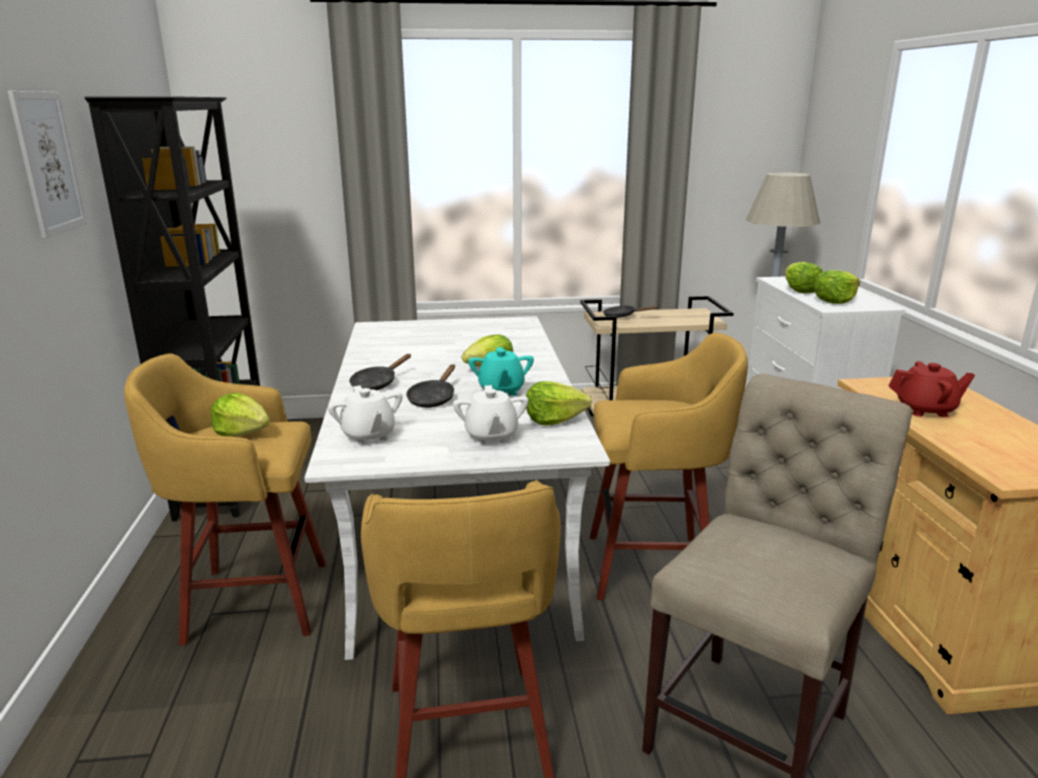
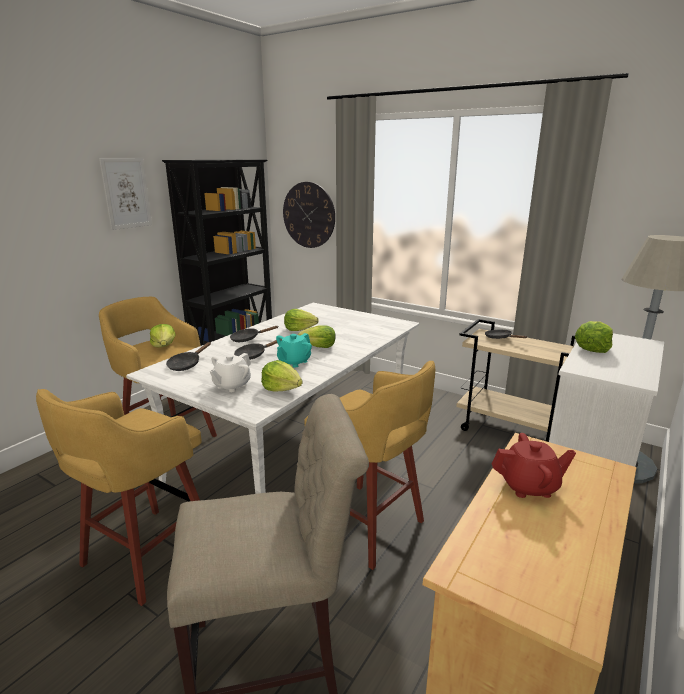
camera: 40 degrees right, 0 degrees up
white teapot [328,386,402,445] -> black frying pan [166,342,211,371]
lettuce [814,270,860,304] -> lettuce moved to [284,309,319,331]
red teapot [889,361,975,417] -> red teapot turned 45 degrees counterclockwise [492,433,576,498]
none -> wall clock [283,182,335,248]

